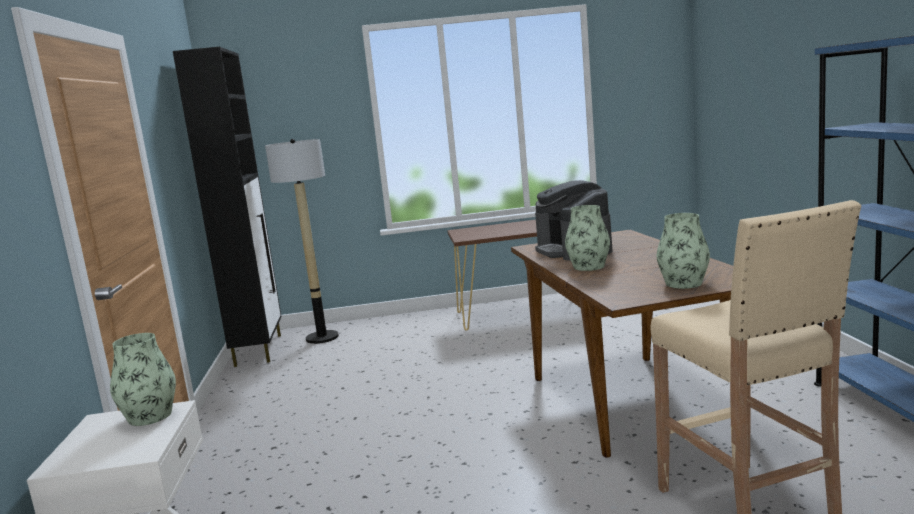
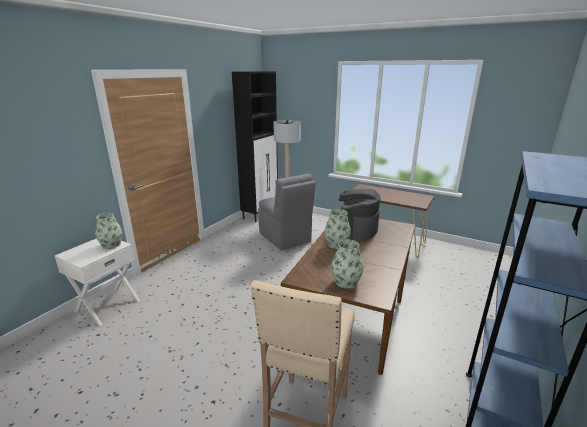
camera: 35 degrees right, 10 degrees up
none -> grey chair [258,174,316,251]

